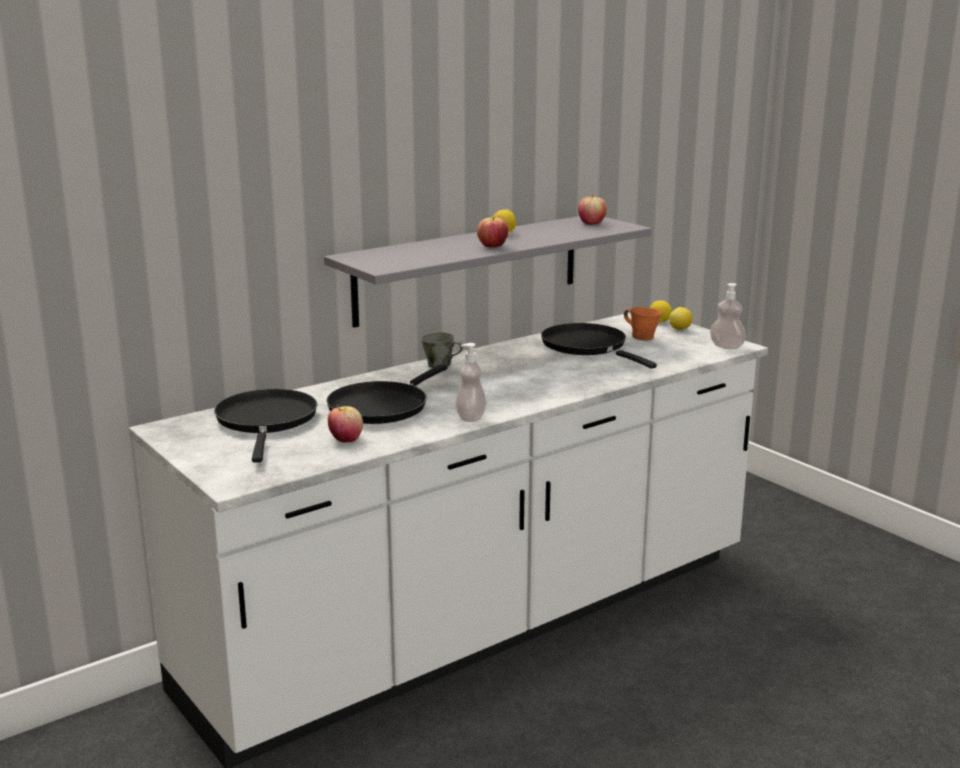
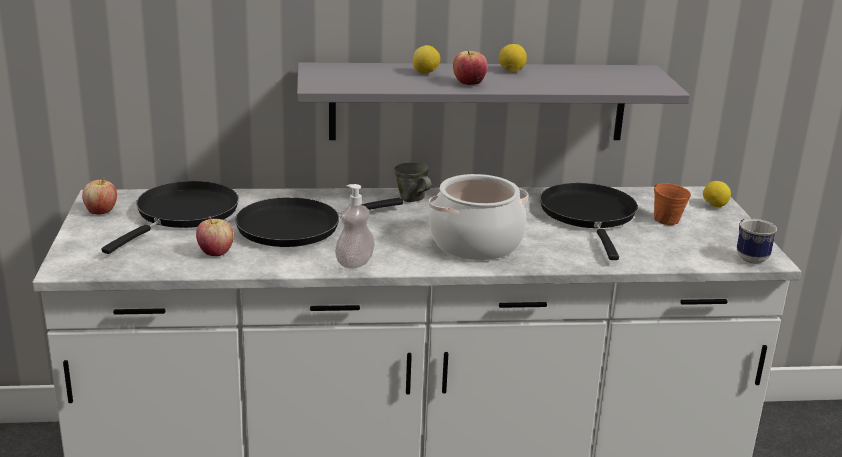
camera: 30 degrees right, 5 degrees up
apple [578,194,607,225] -> apple moved to [82,178,117,215]
lemon [669,307,693,330] -> lemon moved to [413,45,440,74]
soap dispenser [710,283,746,349] -> mug [737,219,777,264]
none -> cooking pot [429,174,529,260]

